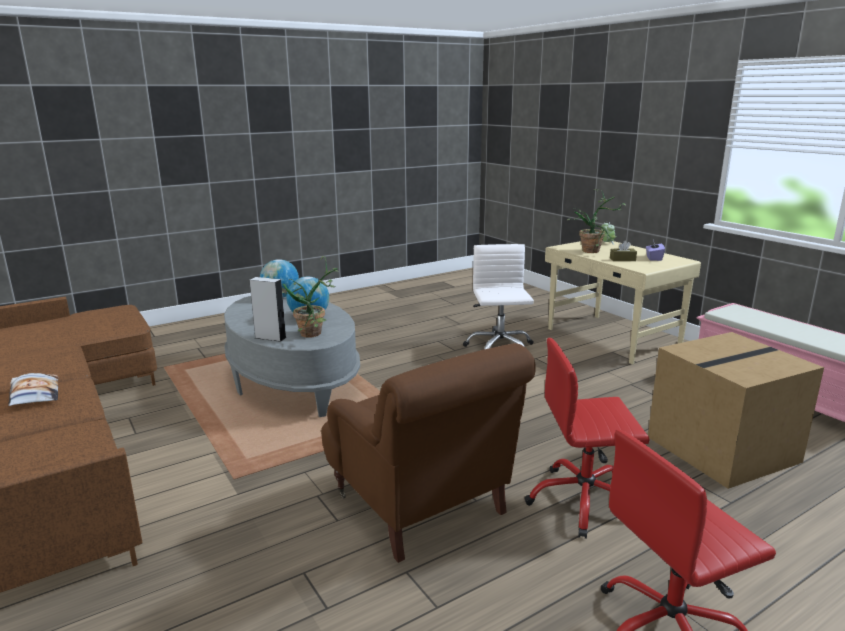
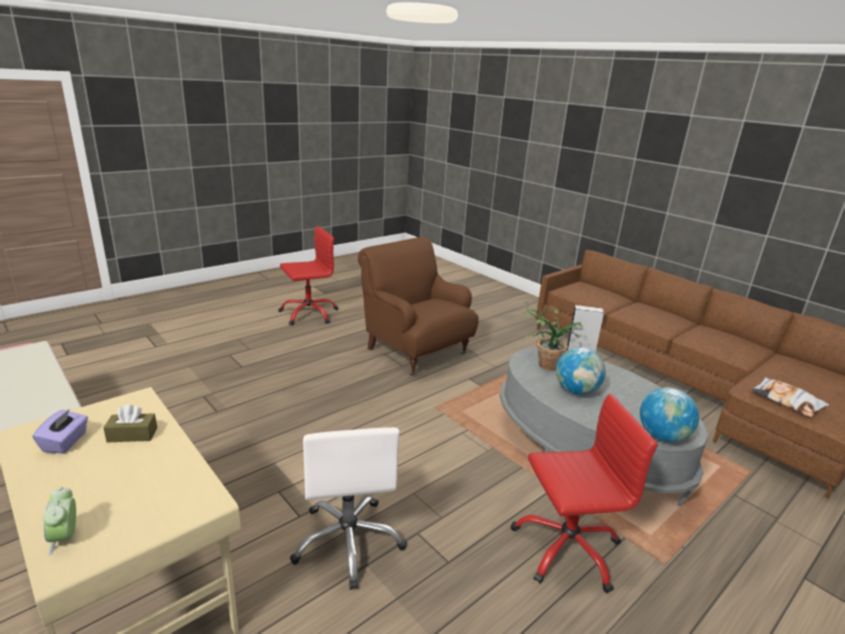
camera: 170 degrees right, 5 degrees up
pillow [8,373,58,406] -> pillow moved to [751,377,829,418]
red office chair [524,338,650,539] -> red office chair moved to [511,394,658,593]
potted plant [567,189,626,253] -> none
cardboard box [648,332,824,489] -> none

